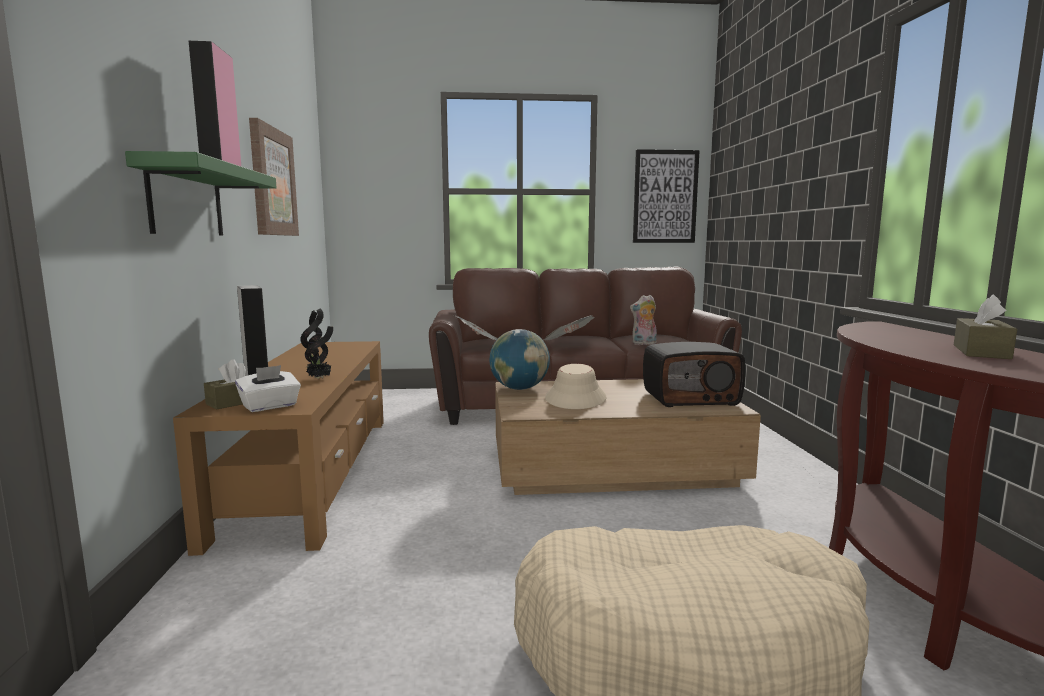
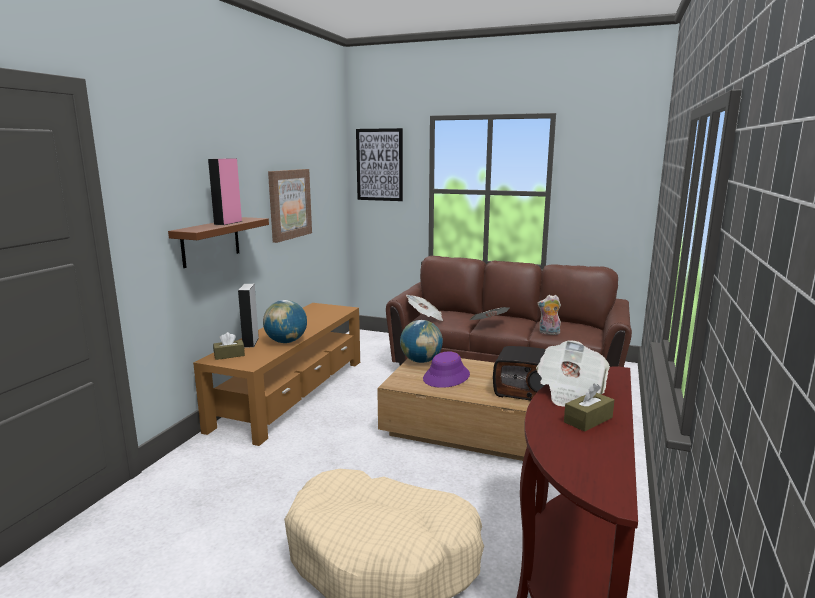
camera: 25 degrees right, 5 degrees up
green shelf [125,151,277,236] -> brown shelf [168,217,269,268]
white tissue box [235,365,301,412] -> none
potted plant [300,309,333,379] -> globe [263,300,307,343]
beige hat [545,364,606,409] -> purple hat [423,351,470,388]
picture [633,149,700,243] -> picture moved to [356,128,403,201]
none -> newspaper [536,340,610,407]

